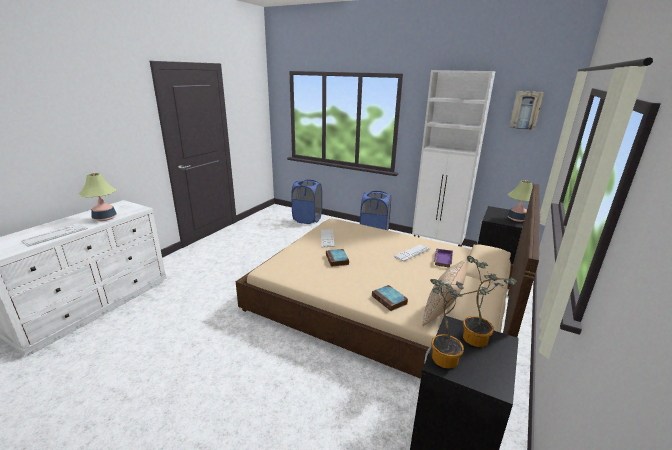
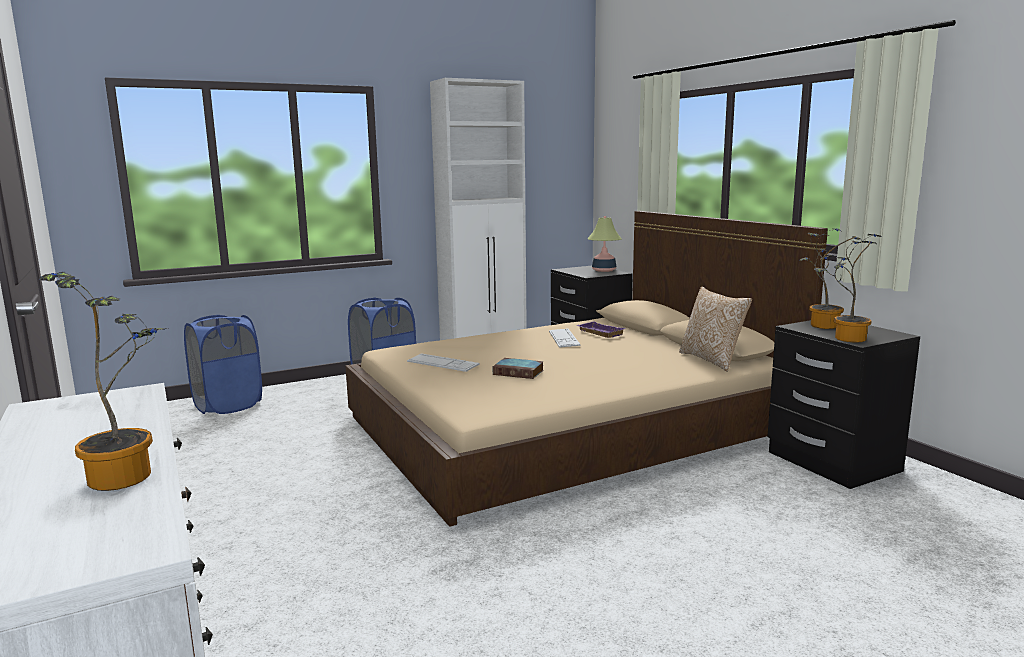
camera: 55 degrees left, 10 degrees down
keyboard [21,223,88,247] -> potted plant [39,271,167,491]
table lamp [79,173,117,221] -> none
book [372,285,408,311] -> none
picture [509,91,544,130] -> none

